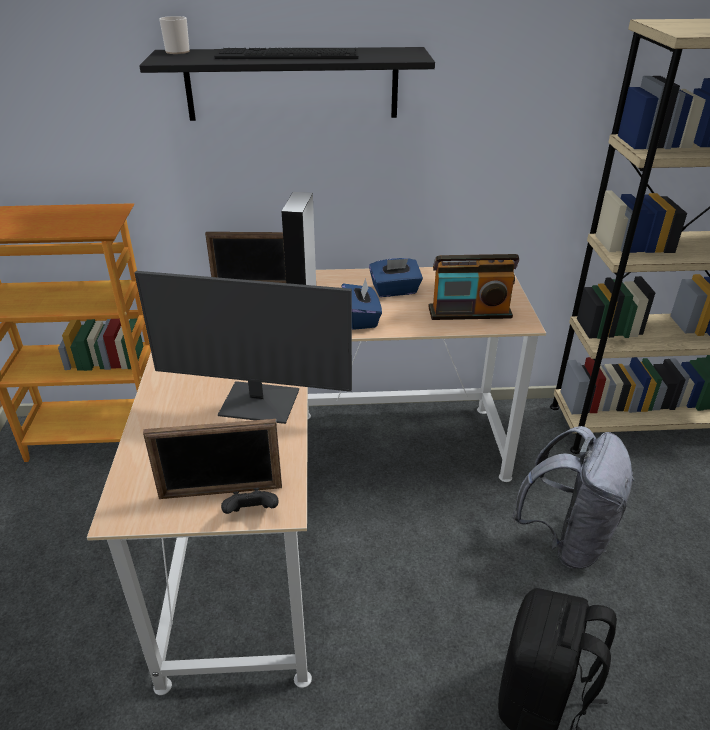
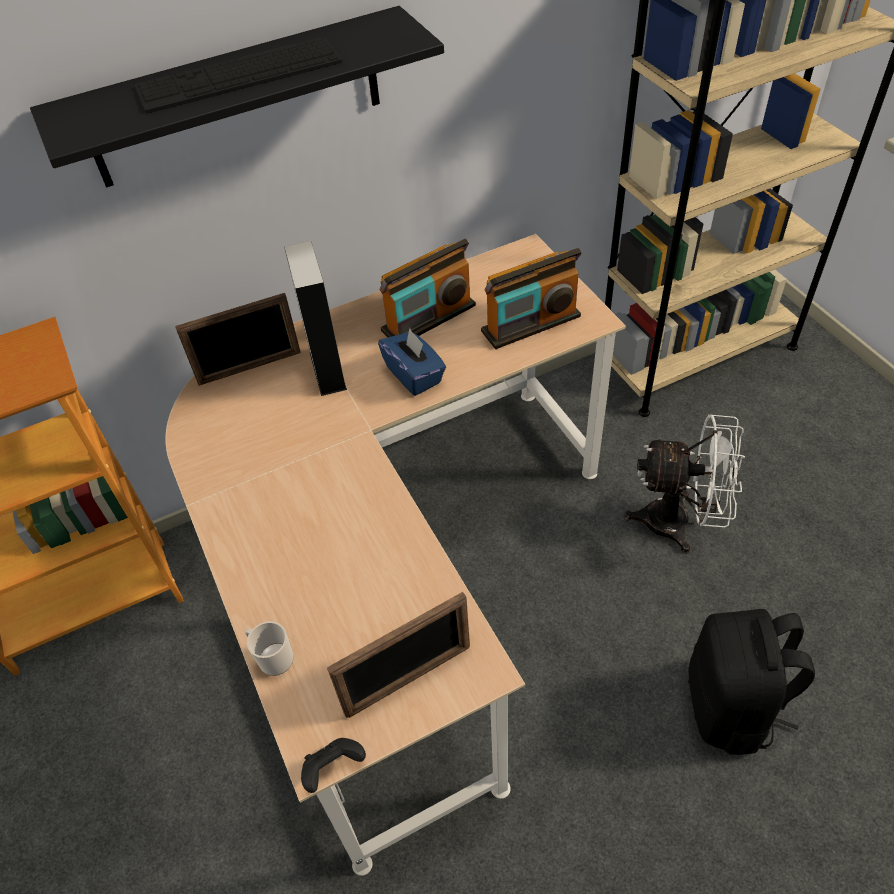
camera: 20 degrees left, 15 degrees up
monitor [135,271,352,424] -> none
mug [159,16,190,54] -> mug moved to [245,621,294,676]
black game controller [221,488,279,514] -> black game controller moved to [301,738,366,793]
blue tissue box [369,258,423,297] -> radio [379,239,476,337]
grey backpack [512,426,635,569] -> white fan [624,414,745,554]

